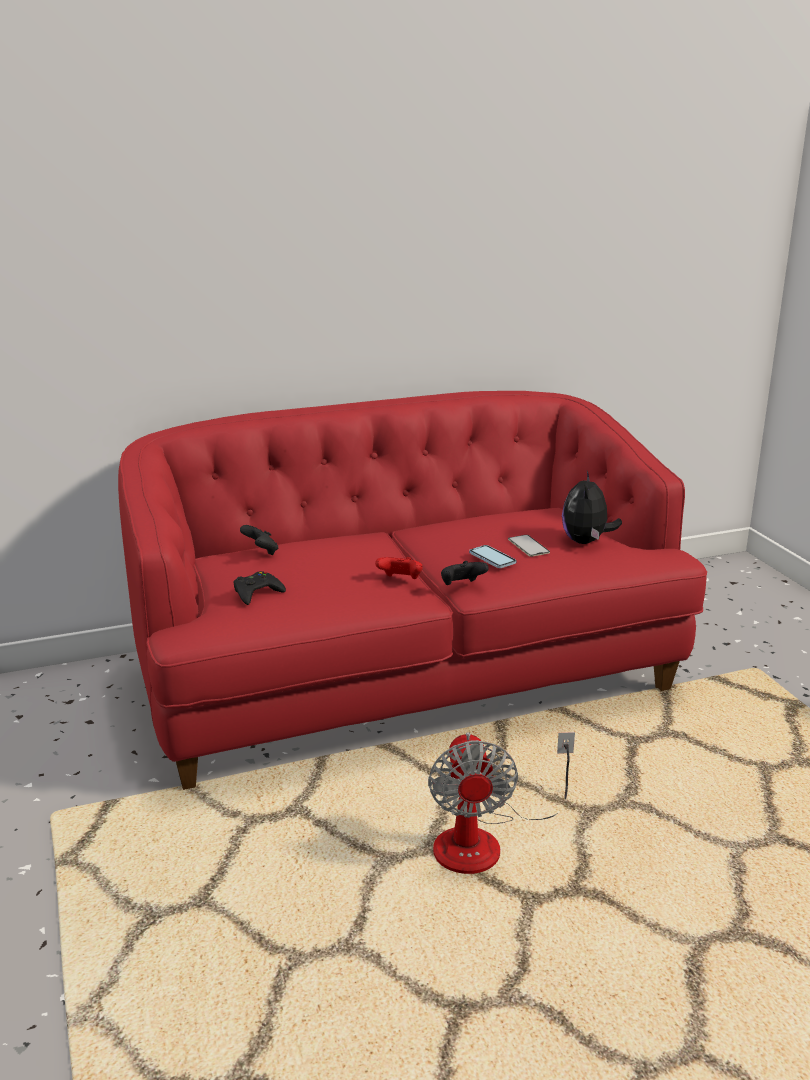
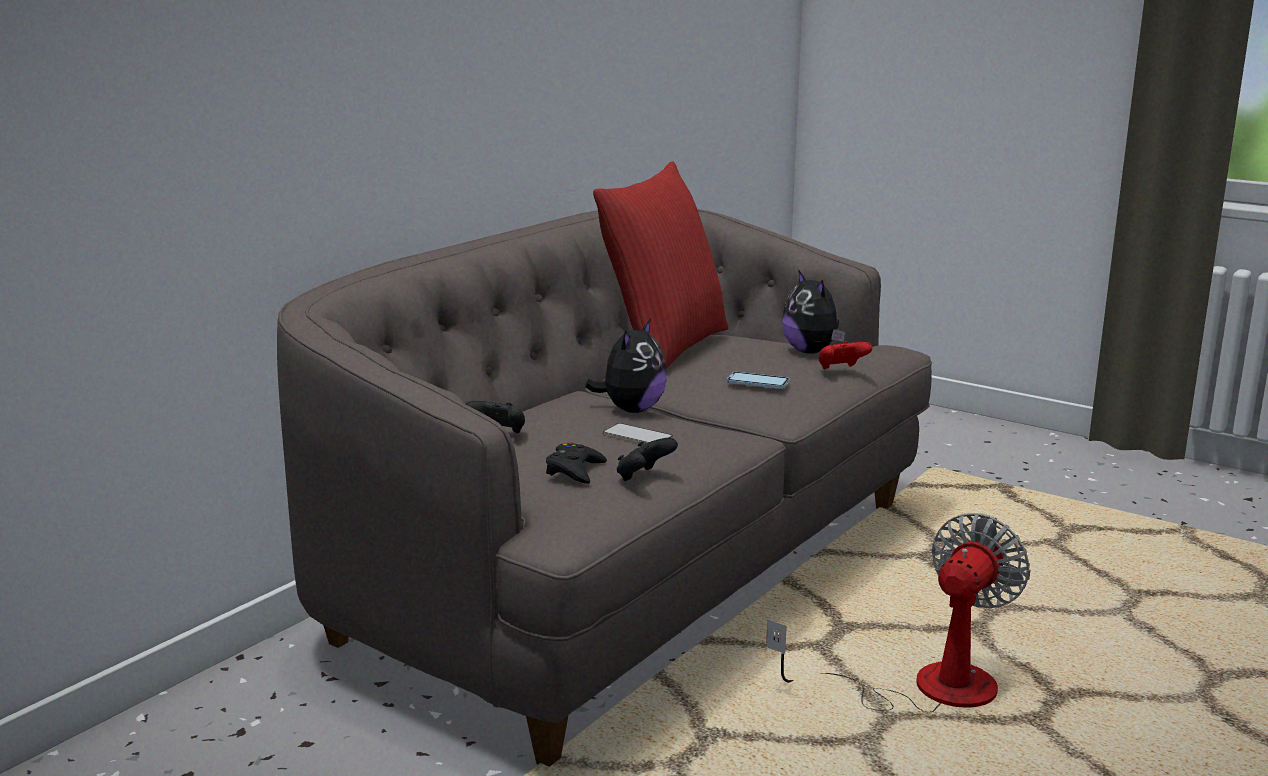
camera: 35 degrees left, 5 degrees down
red sofa [118,391,707,790] -> grey sofa [277,209,932,767]
red game controller [375,557,423,579] -> red game controller moved to [819,342,872,369]
fan [428,732,575,874] -> fan turned 105 degrees counterclockwise [766,513,1030,713]
black game controller [441,561,489,585] -> black game controller moved to [617,438,678,481]
phone [508,535,550,557] -> phone moved to [603,423,673,444]
none -> plush toy [585,318,667,413]
none -> red pillow [593,162,728,368]

